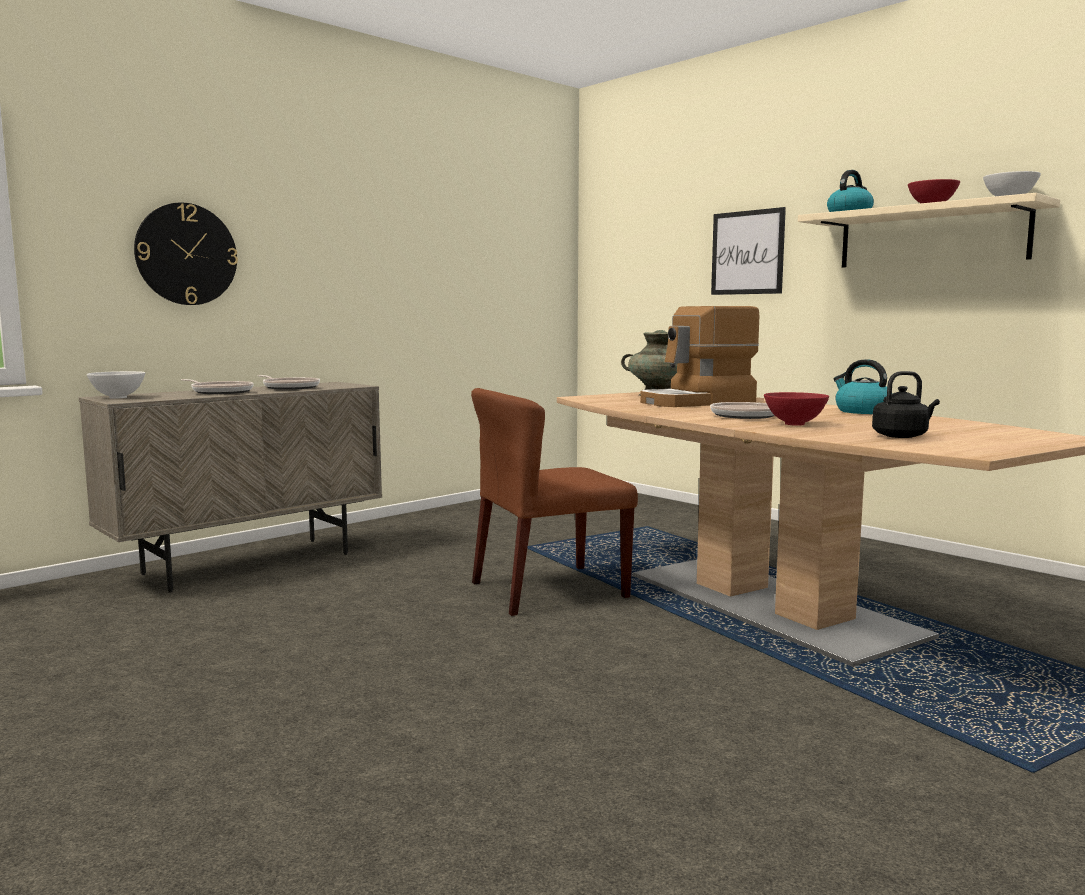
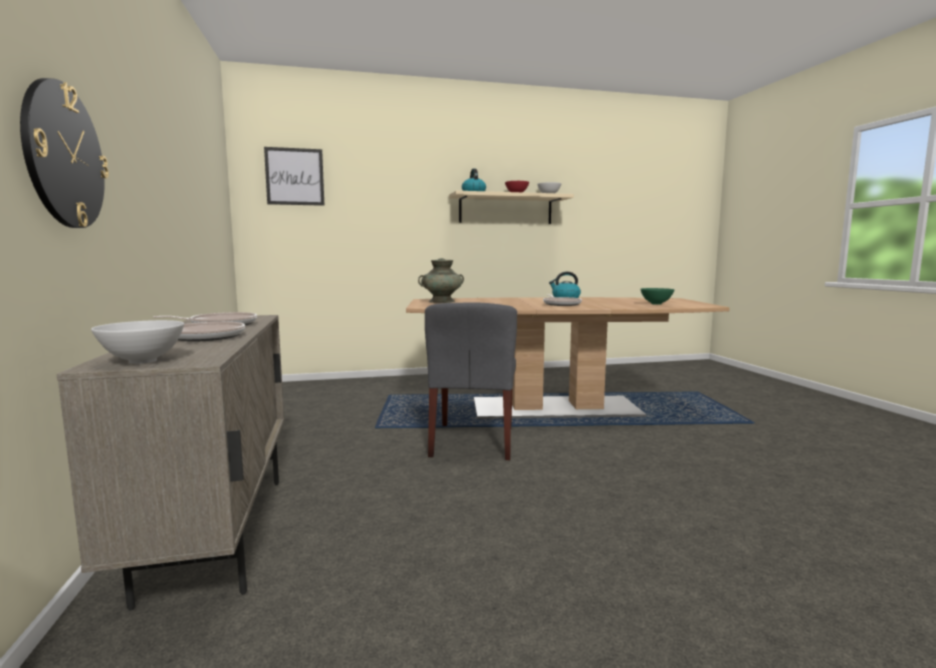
camera: 60 degrees left, 0 degrees up
brown chair [471,388,638,616] -> grey chair [425,302,517,460]
coffee machine [640,306,759,407] -> none
picture [711,207,786,295] -> picture moved to [264,147,325,206]
red bowl [764,392,829,426] -> none
black kettle [872,371,940,438] -> green bowl [640,288,674,305]

